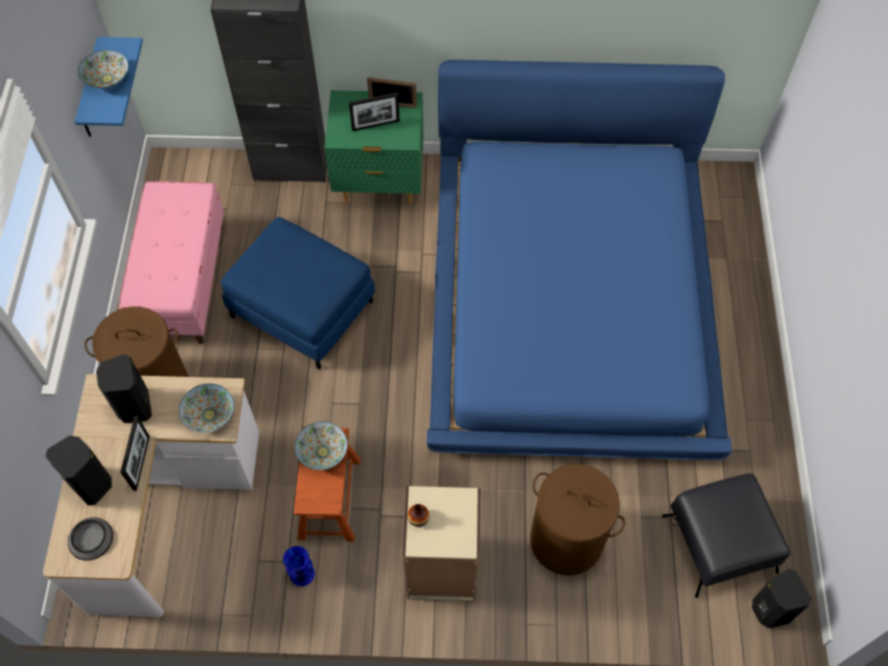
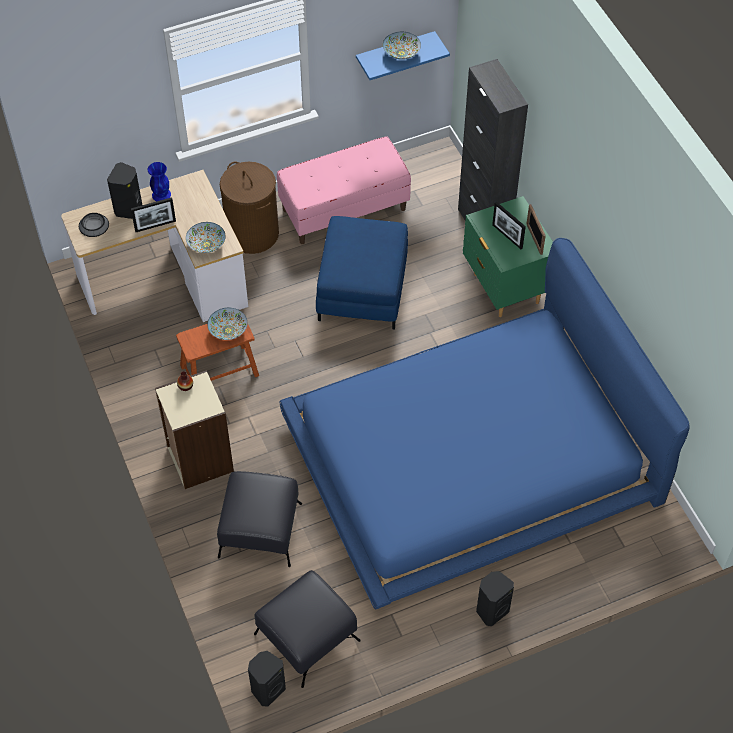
camera: 65 degrees right, 5 degrees down
black speaker [96,354,152,423] -> black speaker moved to [476,571,514,626]
blue vase [283,546,315,587] -> blue vase moved to [148,162,171,201]
brown laundry basket [530,464,625,576] -> black ottoman [217,471,302,567]

